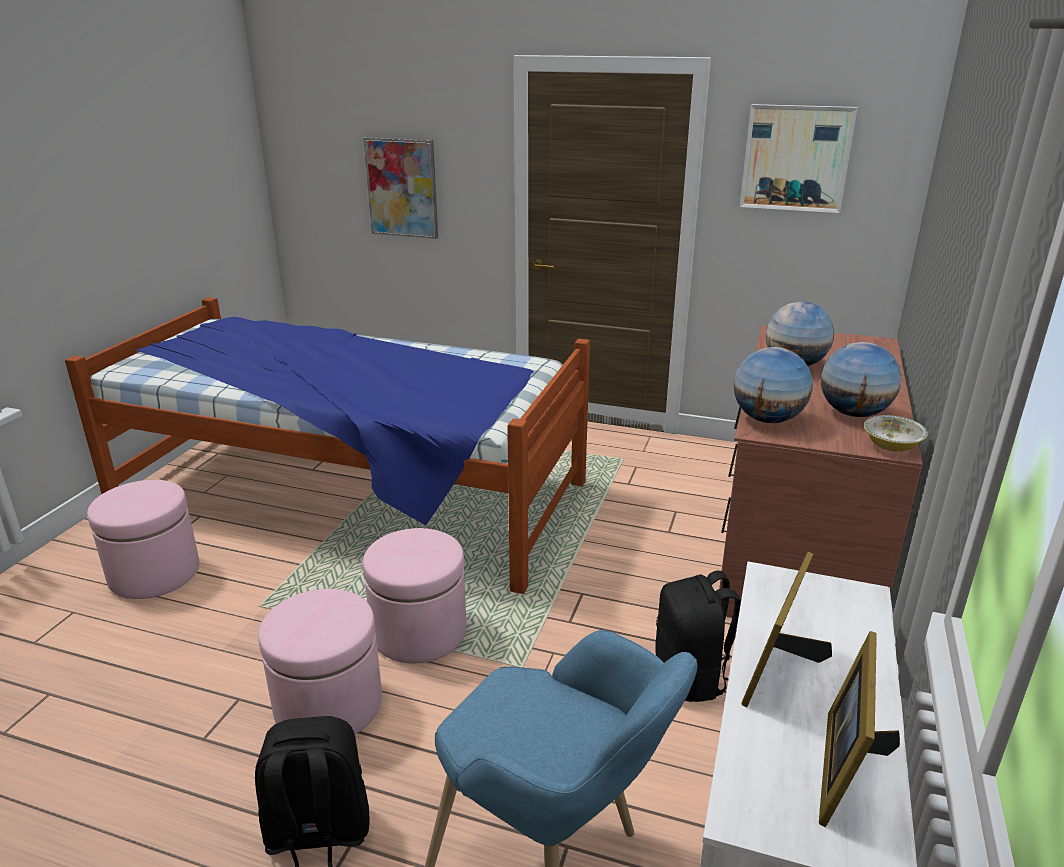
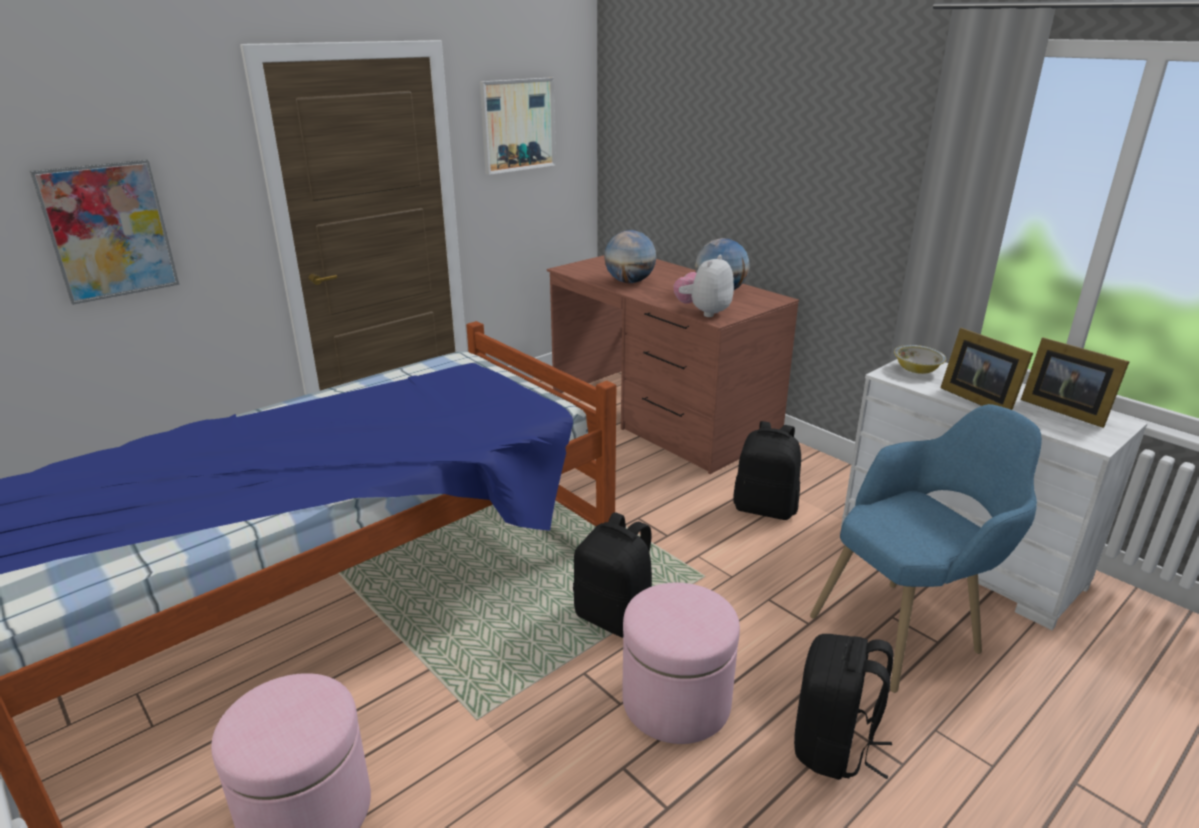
camera: 60 degrees left, 0 degrees up
pink ottoman [363,528,467,663] -> black backpack [573,512,652,638]
globe [734,347,813,423] -> plush toy [673,255,734,317]
bowl [864,415,928,452] -> bowl moved to [894,345,946,374]

